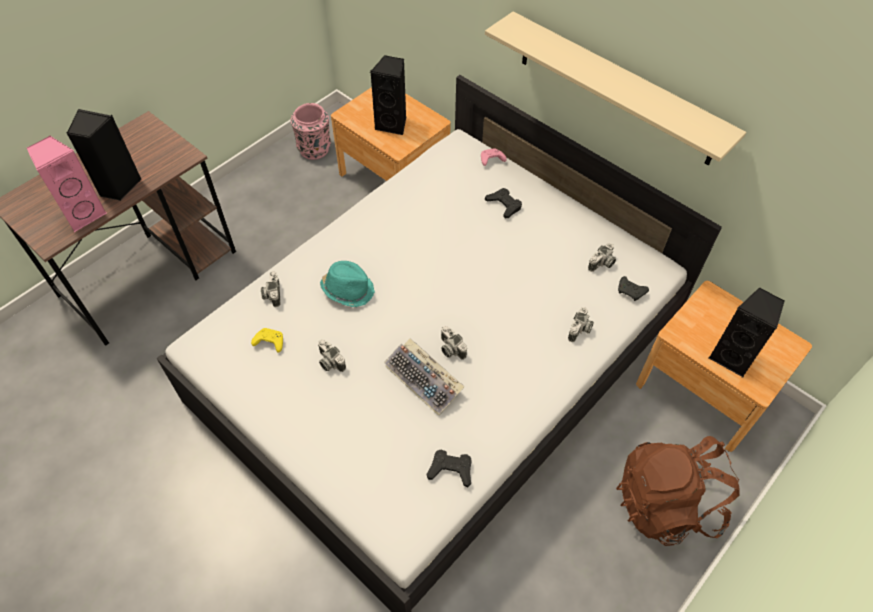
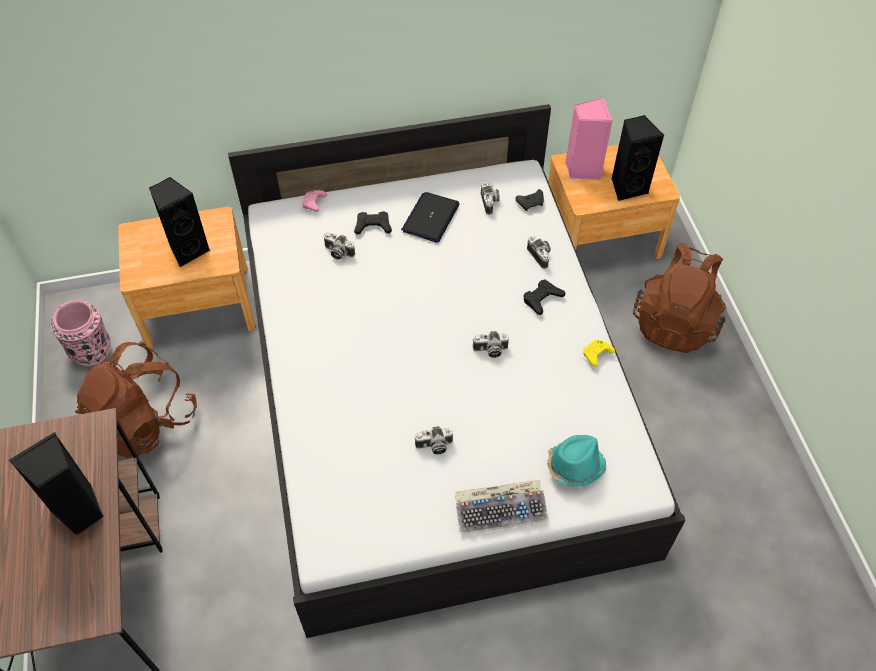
camera: 55 degrees left, 0 degrees up
pink speaker [27,135,107,232] -> pink speaker moved to [565,98,613,180]
yellow game controller [251,328,283,353] -> yellow game controller moved to [583,340,615,367]
camera [261,271,280,307] -> camera moved to [324,233,355,260]
turquoise hat [320,261,375,307] -> turquoise hat moved to [547,435,606,487]
keyboard [384,338,464,416] -> keyboard moved to [455,480,548,535]
black game controller [427,449,472,487] -> black game controller moved to [524,280,565,315]
beige shelf [485,12,746,165] -> none
none -> brown backpack [75,341,197,458]
none -> laptop [401,192,460,243]

